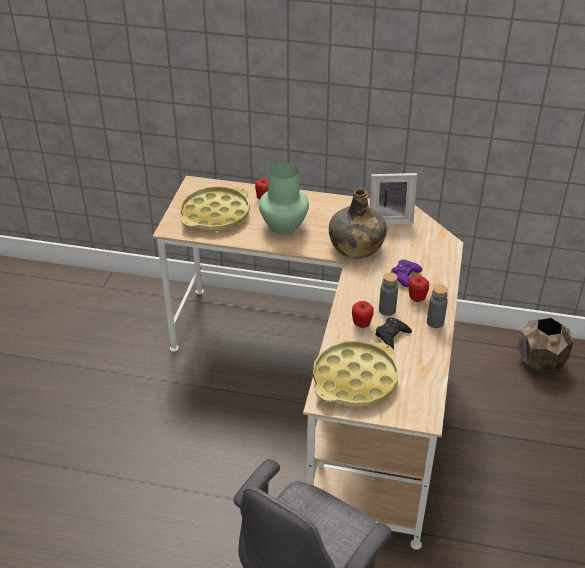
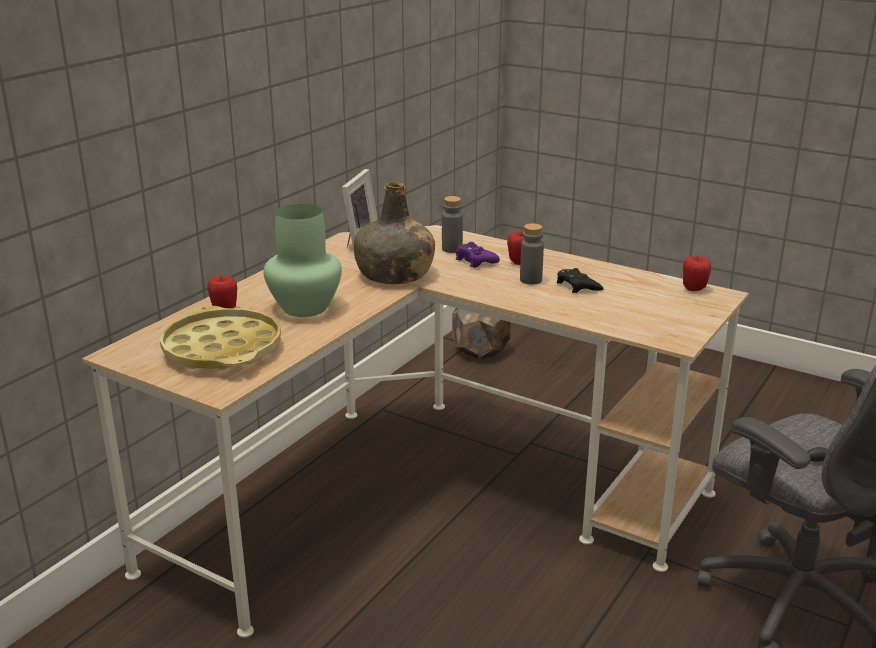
camera: 70 degrees left, 15 degrees down
yellow tray [313,341,398,407] -> none
apple [352,301,374,328] -> apple moved to [683,256,711,291]
grey bottle [427,284,448,328] -> grey bottle moved to [442,196,463,253]

